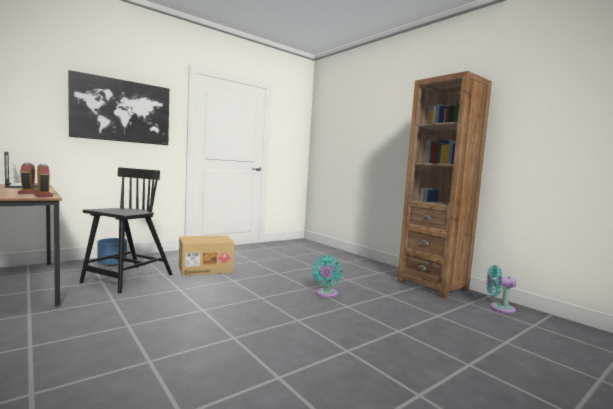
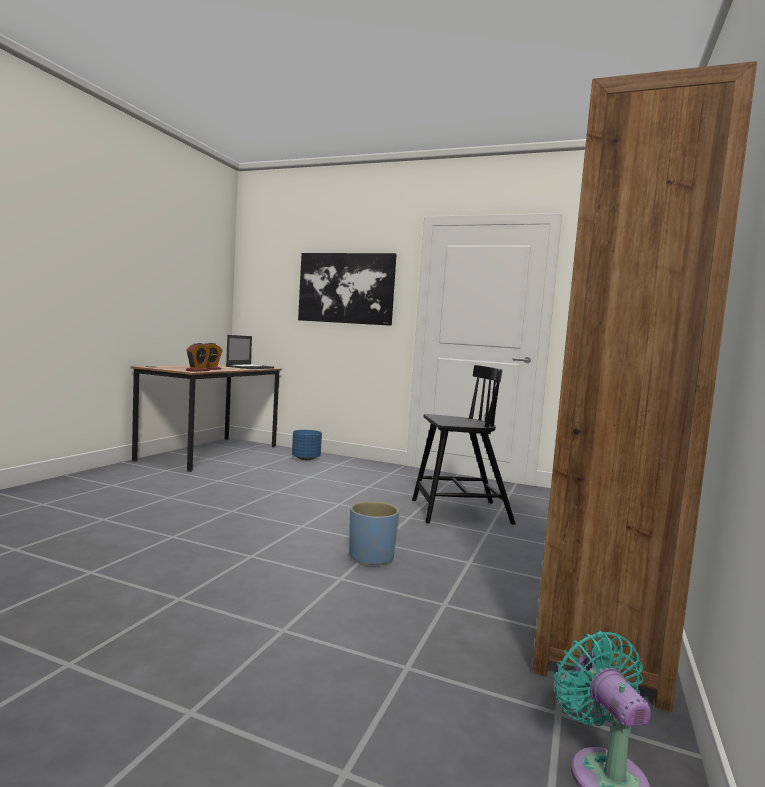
camera: 60 degrees right, 0 degrees up
black chair [79,167,172,293] -> black chair moved to [412,365,516,525]
cardboard box [179,235,234,276] -> none
turquoise fan [312,255,343,297] -> blue planter [349,501,399,565]

